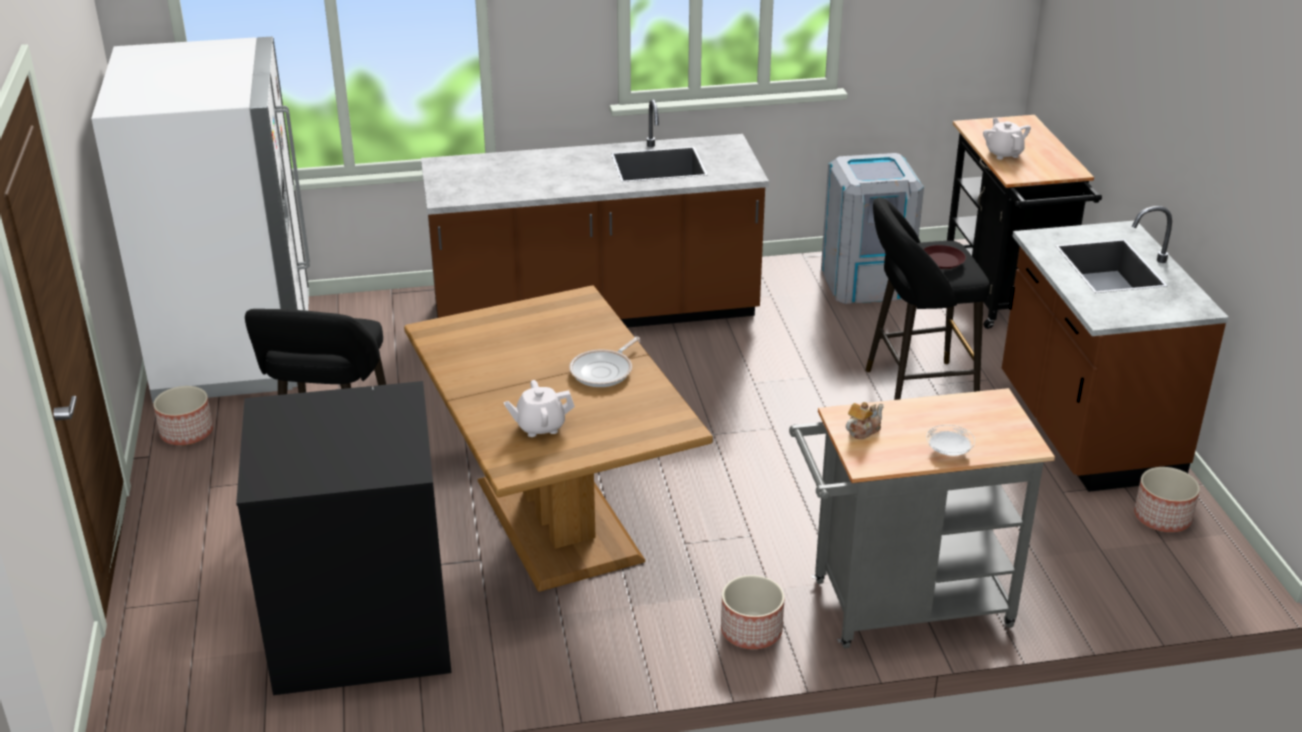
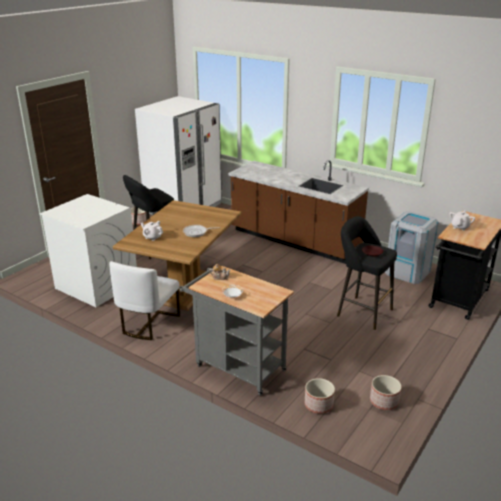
camera: 45 degrees right, 5 degrees down
black washing machine [236,381,452,695] -> white washing machine [39,194,137,307]
planter [721,575,785,649] -> planter moved to [305,378,335,414]
brown counter [1002,206,1229,492] -> none
none -> white chair [109,261,180,340]

